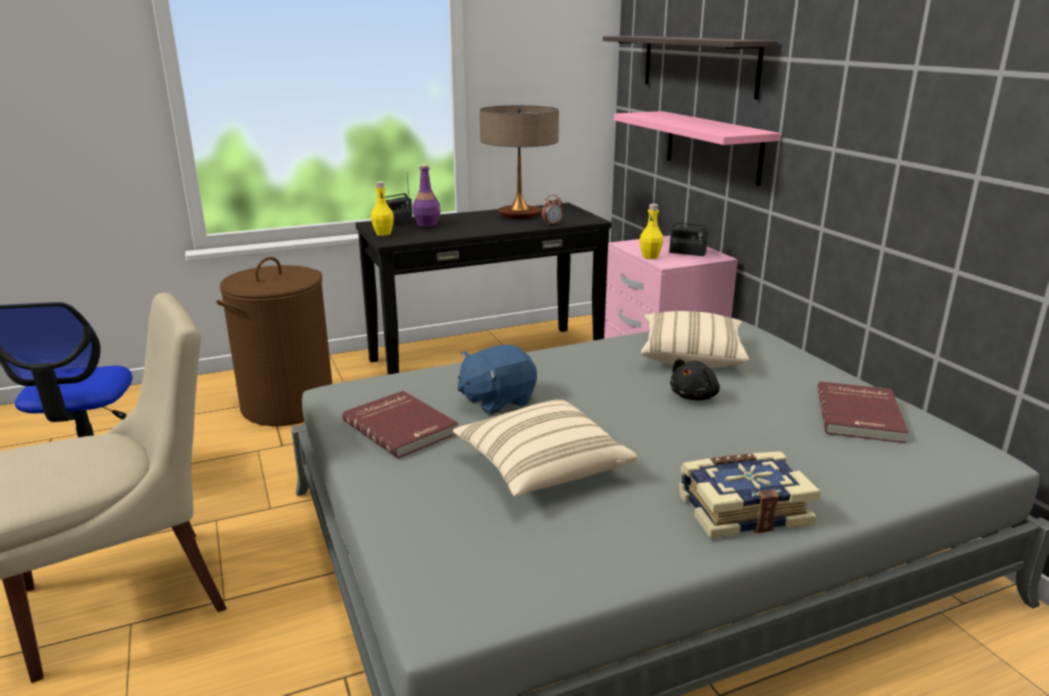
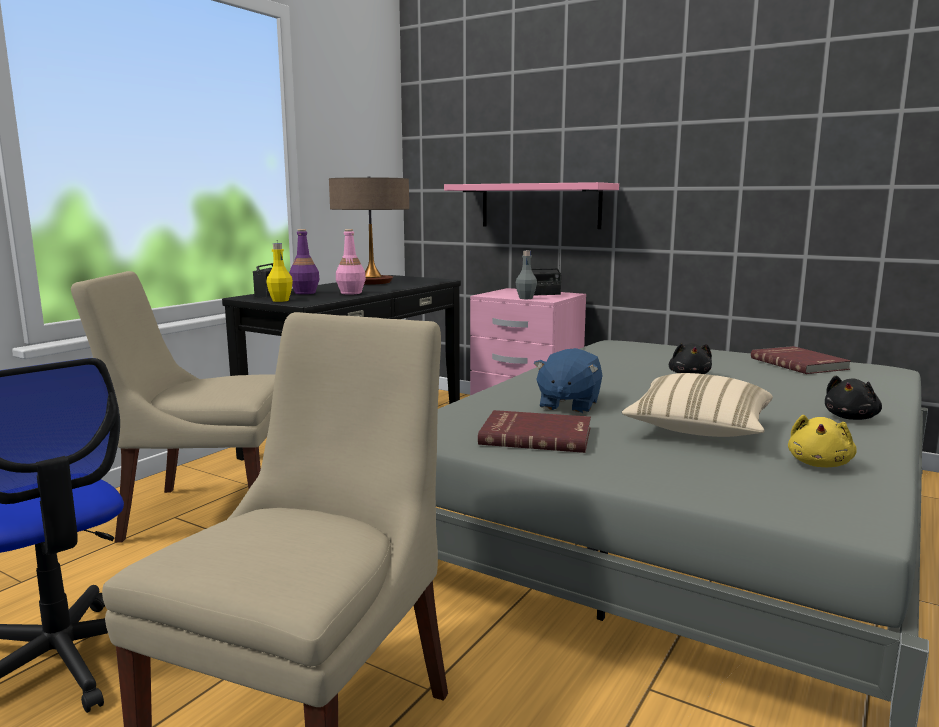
camera: 35 degrees left, 10 degrees down
brown laundry basket [216,257,332,426] -> beige chair [71,271,275,543]
alarm clock [541,195,563,224] -> none
shelf [603,36,779,99] -> none
yellow bottle [640,204,663,259] -> grey bottle [516,250,537,299]
beige pillow [641,311,750,368] -> none
book [679,451,821,539] -> black plush toy [825,376,882,420]
none -> pink bottle [336,229,366,294]
none -> yellow plush toy [788,415,857,467]

